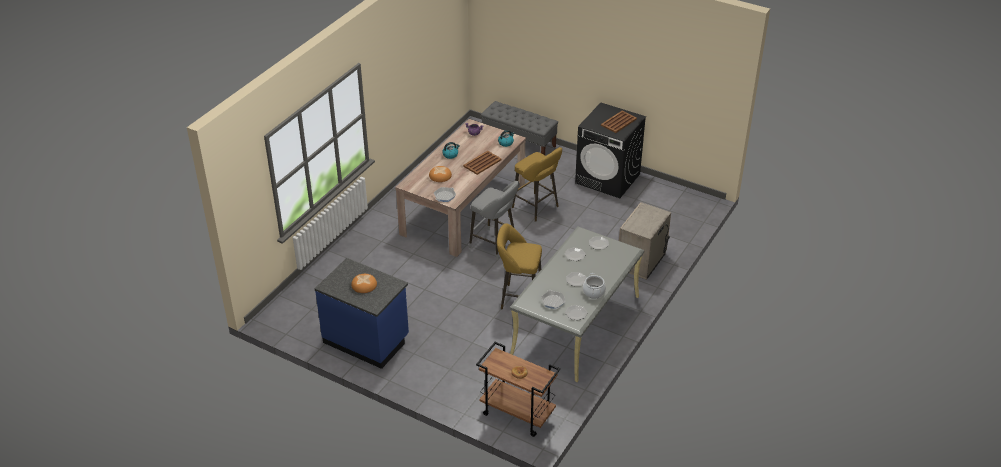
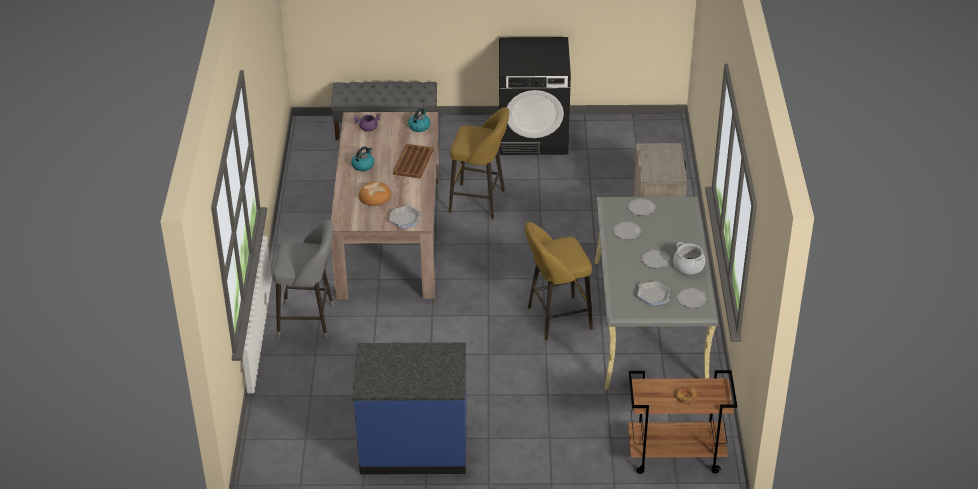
camera: 30 degrees left, 0 degrees up
bread [351,274,377,293] -> none
grey stool [469,181,519,260] -> grey stool moved to [273,220,334,340]
brown tray [601,111,637,133] -> none

